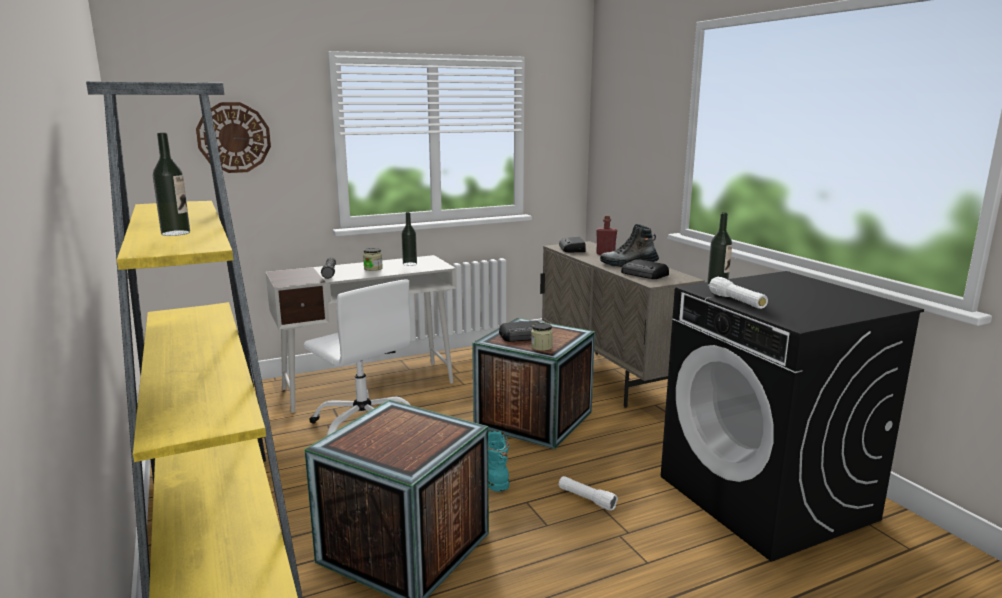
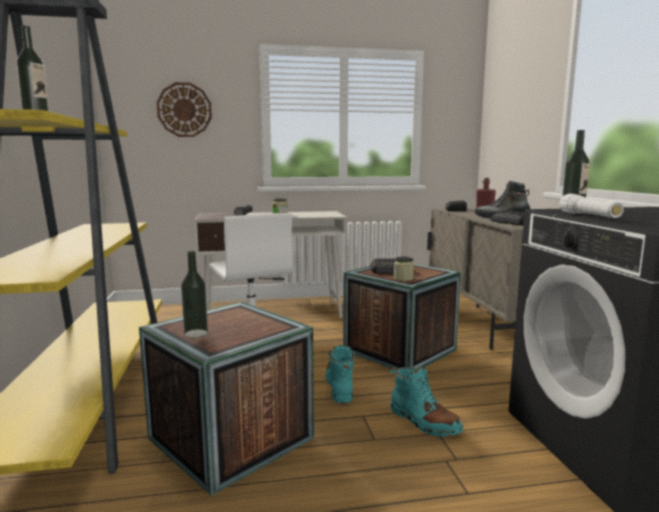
camera: 15 degrees right, 5 degrees down
bottle [401,212,417,266] -> bottle moved to [181,251,208,338]
white flashlight [559,476,618,511] -> turquoise boot [390,366,463,437]

